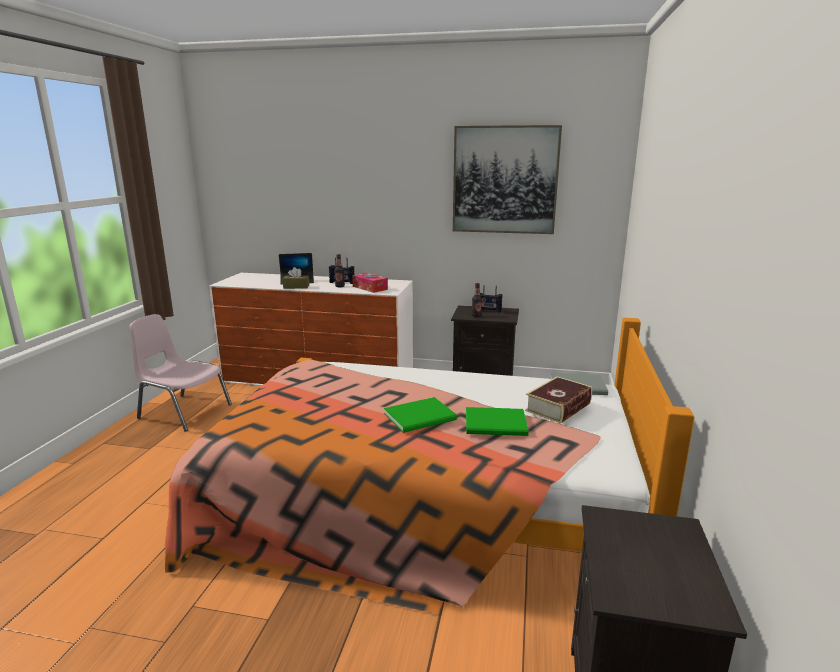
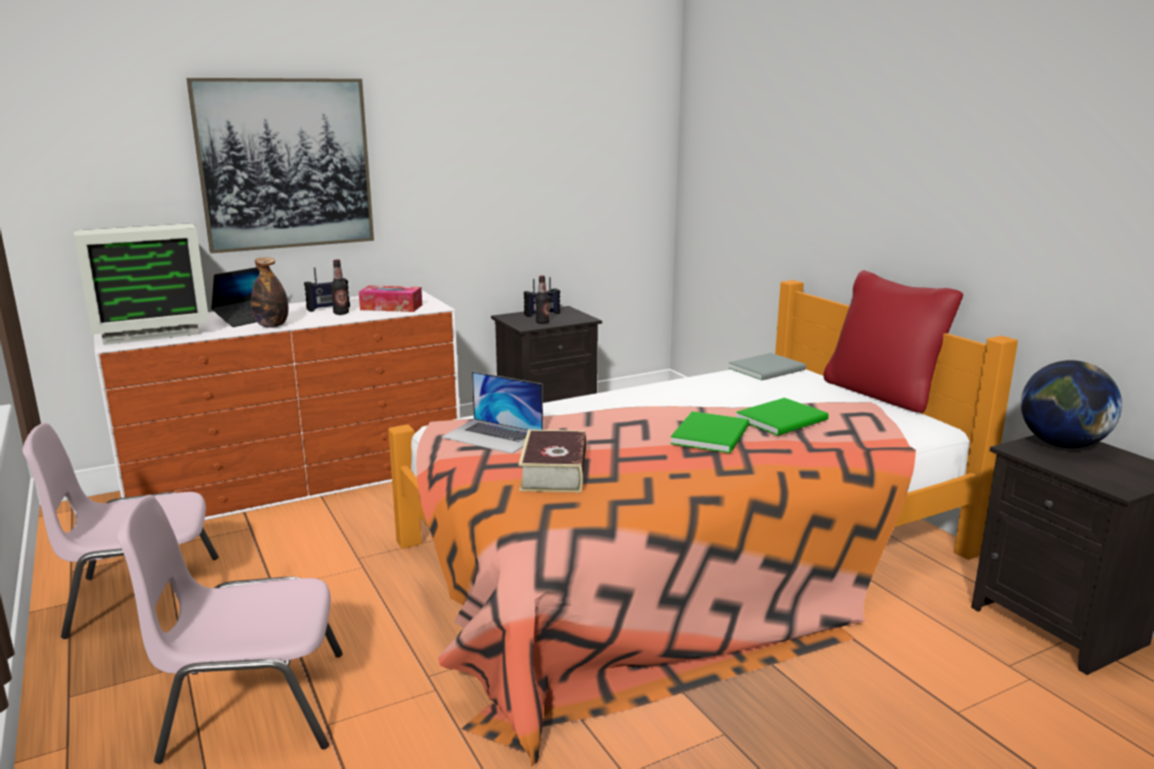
camera: 40 degrees left, 0 degrees up
brown tissue box [283,267,309,289] -> bottle [251,258,289,328]
picture [453,125,562,234] -> picture moved to [187,78,374,253]
book [525,376,592,424] -> book moved to [518,429,586,492]
none -> monitor [74,223,209,345]
none -> pink chair [117,495,343,764]
none -> laptop [441,371,543,454]
none -> red pillow [824,270,963,413]
none -> globe [1021,360,1122,448]

